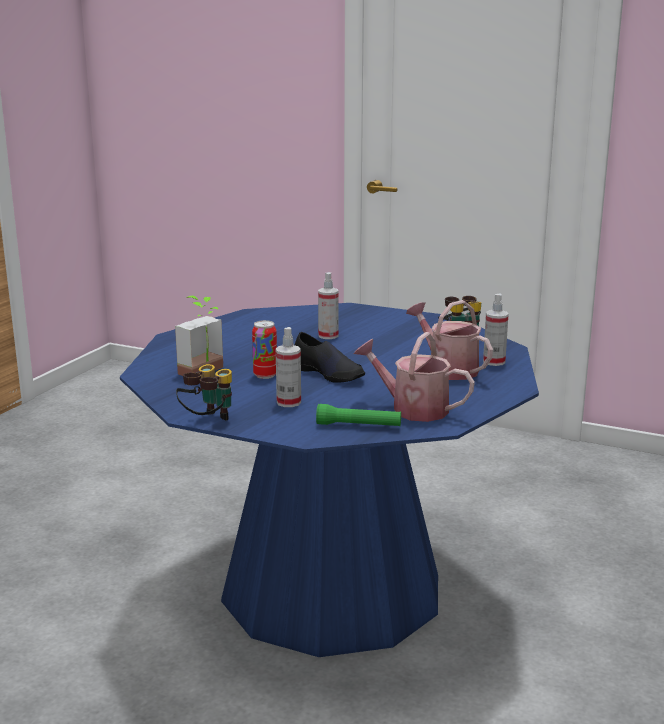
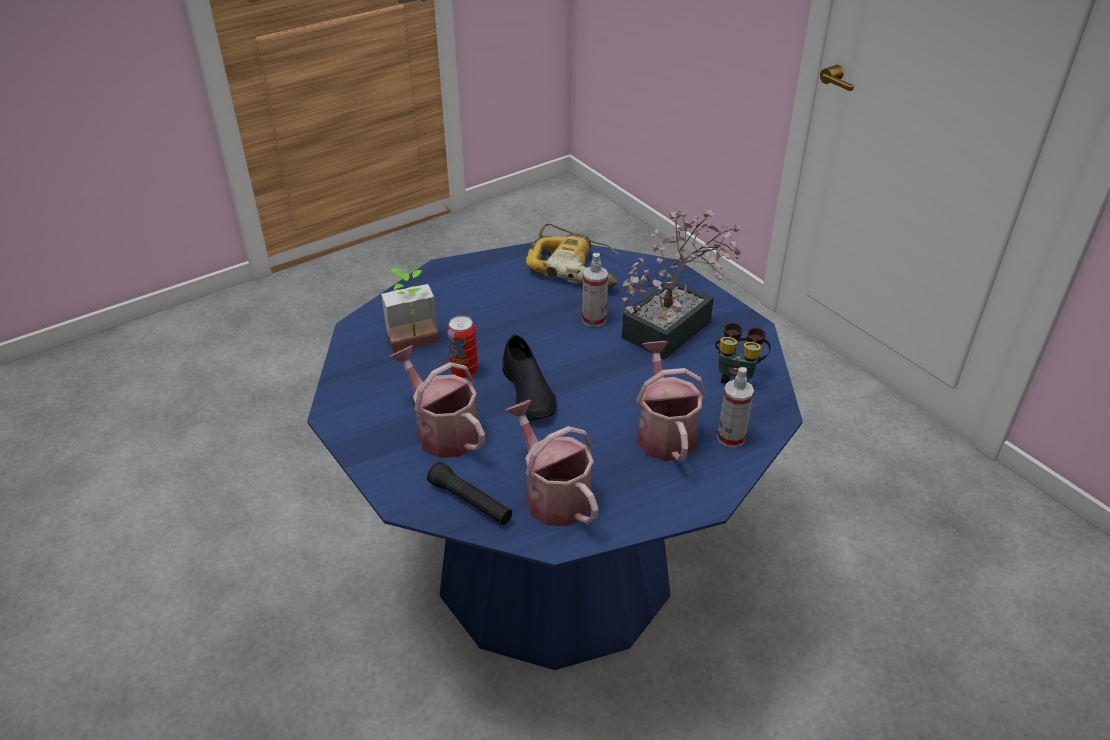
camera: 30 degrees right, 20 degrees up
binoculars [176,364,232,420] -> none
spray bottle [276,327,301,407] -> watering can [389,346,485,458]
green flashlight [316,404,401,426] -> black flashlight [427,462,512,525]
none -> power drill [526,224,619,288]
none -> potted plant [622,208,741,360]

